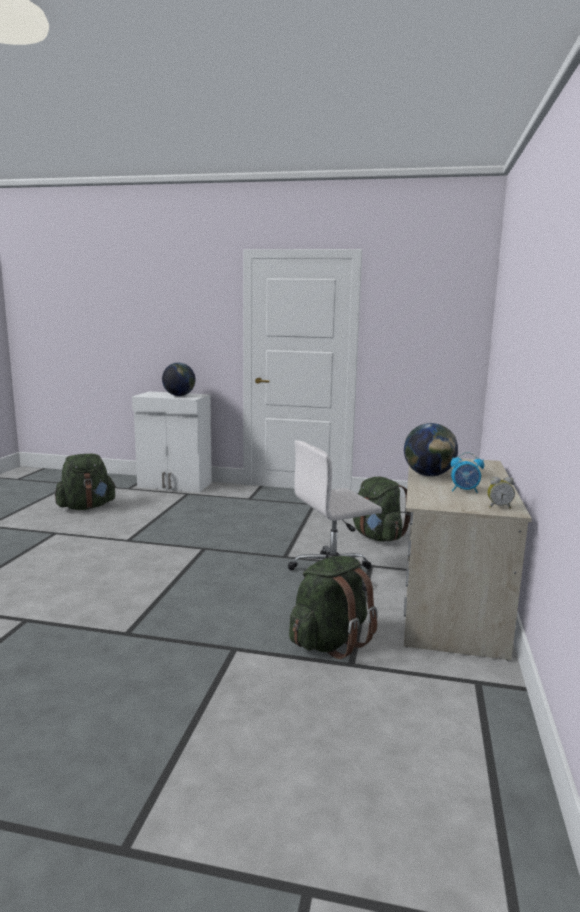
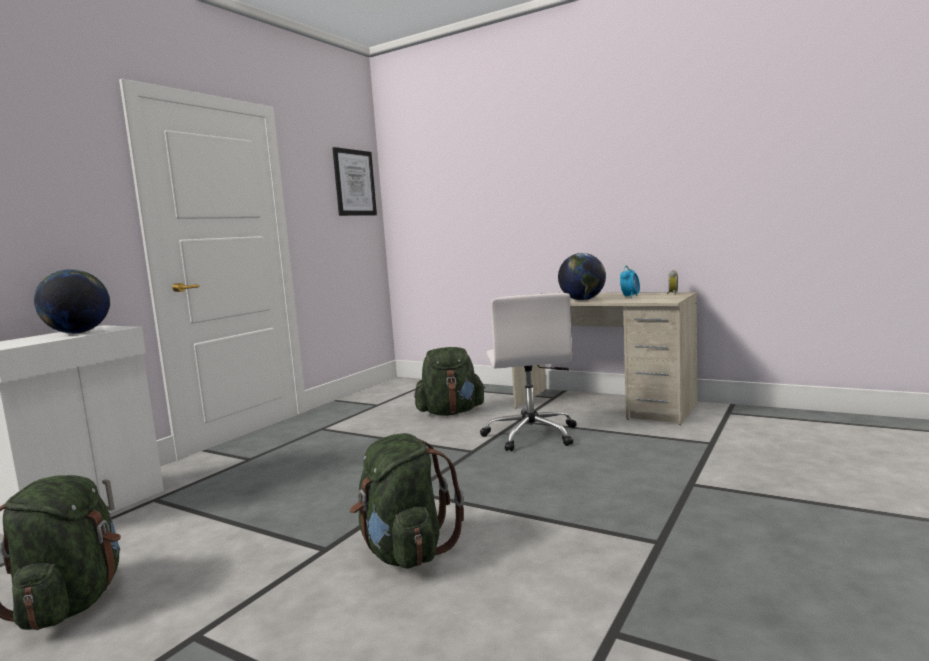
camera: 70 degrees left, 5 degrees down
green backpack [289,556,378,659] -> green backpack moved to [350,433,464,569]
none -> picture [332,147,377,216]

